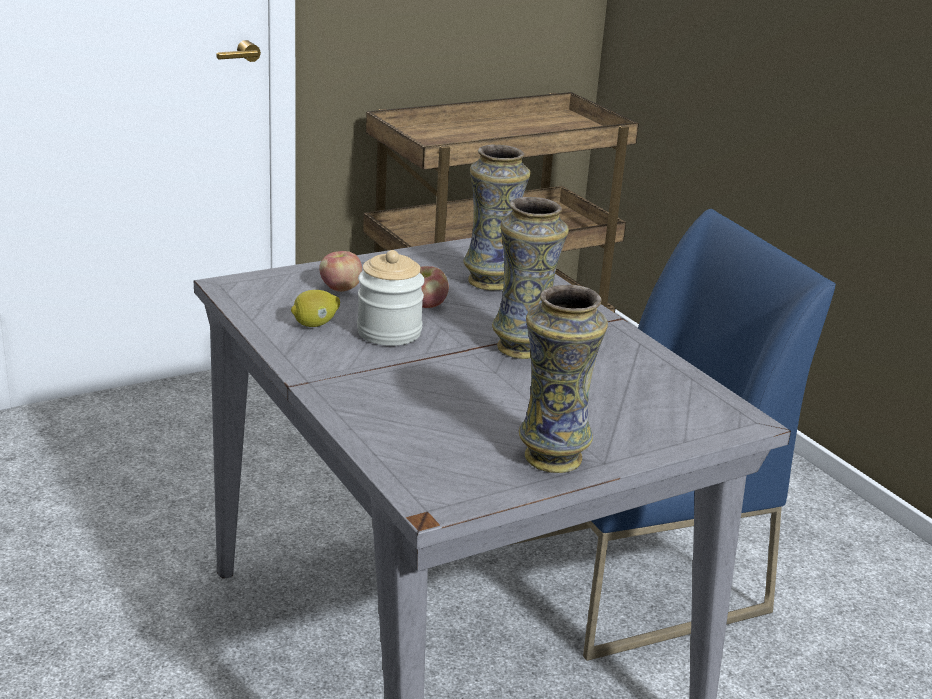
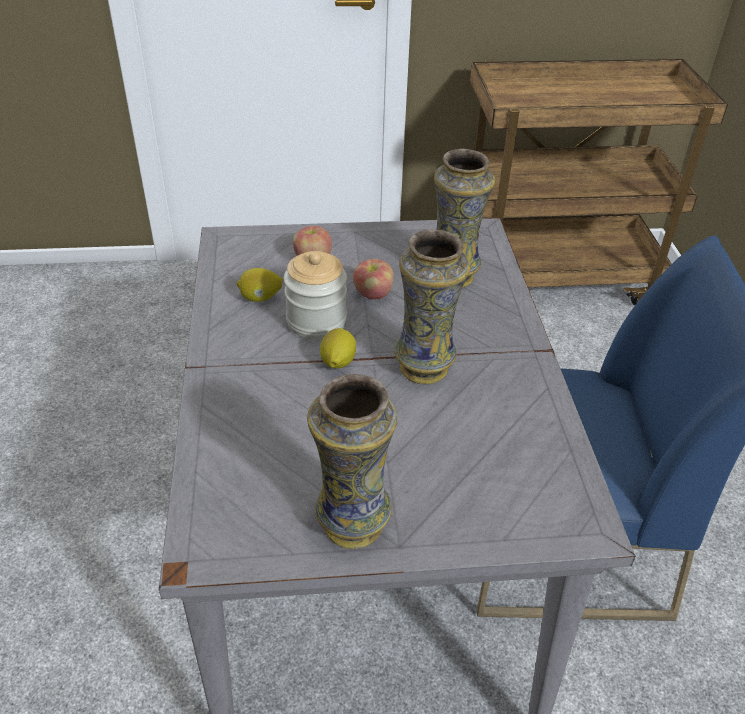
camera: 25 degrees right, 15 degrees up
none -> lemon [320,328,356,368]

